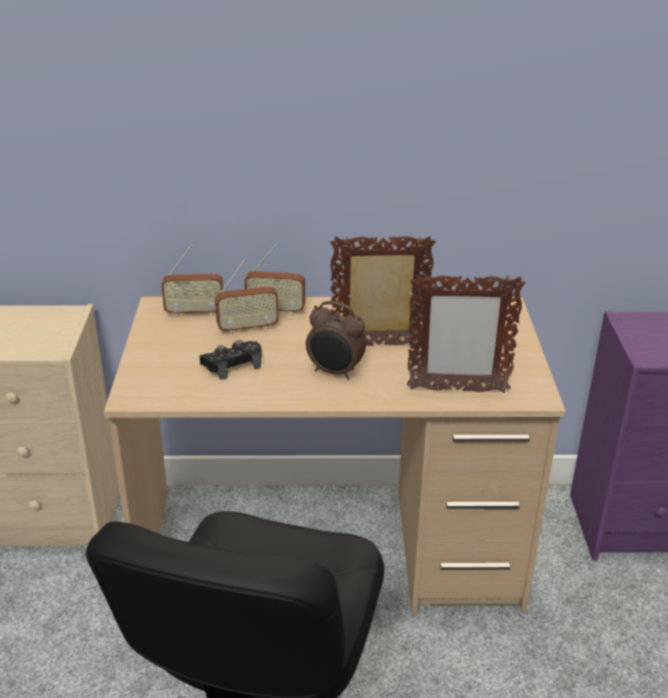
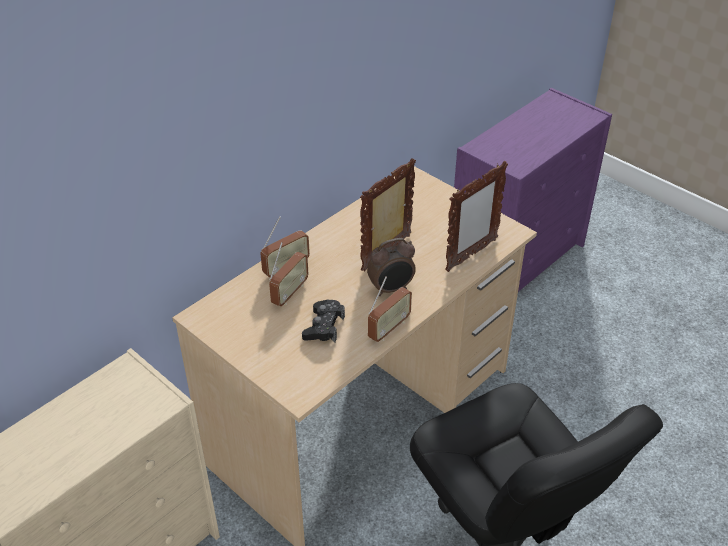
camera: 45 degrees left, 10 degrees up
radio [161,245,223,317] -> radio moved to [368,276,412,342]

